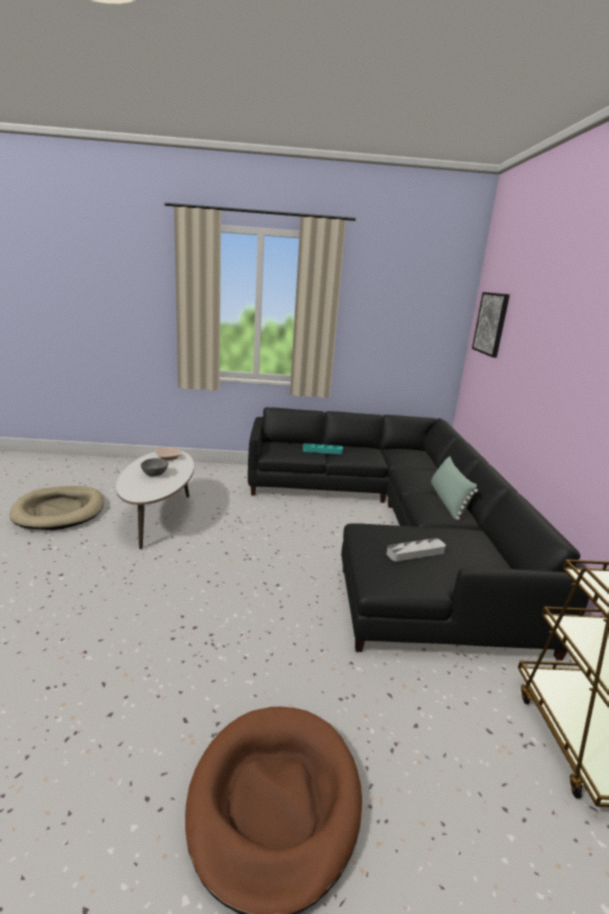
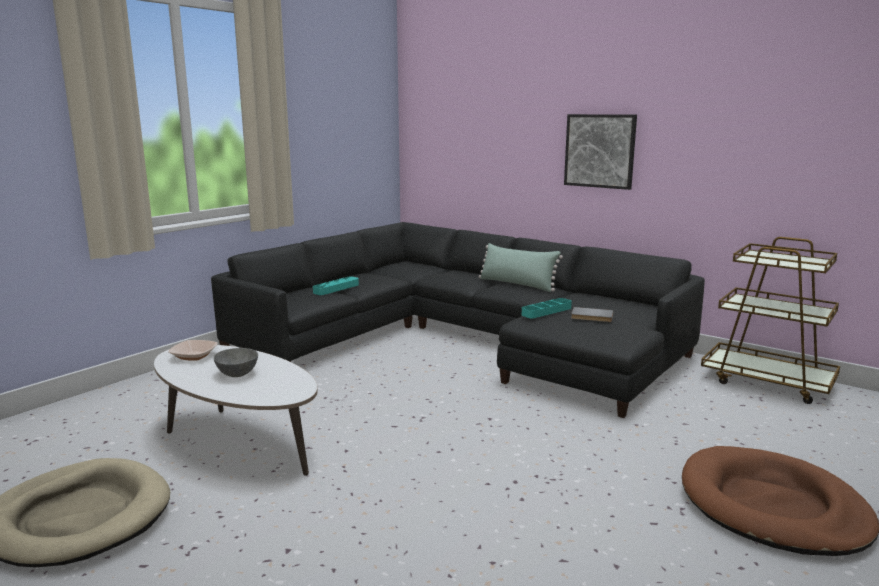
camera: 50 degrees left, 5 degrees down
grey tray [387,538,446,561] -> grey book [571,307,613,322]
picture [472,292,510,358] -> picture moved to [564,114,637,190]
none -> turquoise tray [522,298,572,318]

